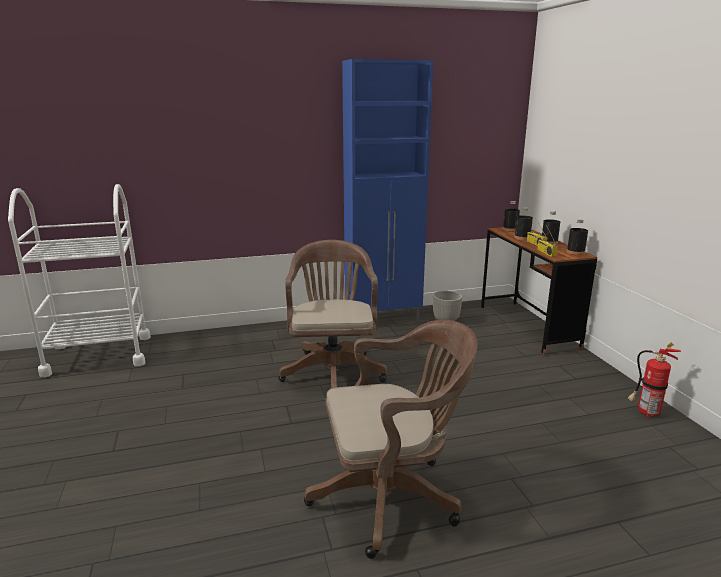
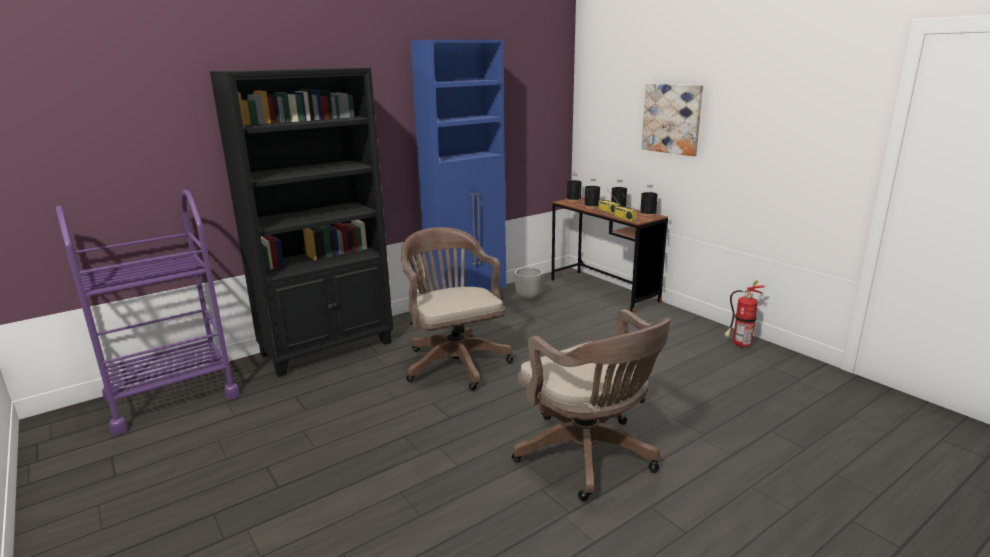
camera: 20 degrees left, 0 degrees up
white cart [8,184,151,378] -> purple cart [56,190,240,435]
brown office chair [304,320,477,559] -> brown office chair turned 90 degrees clockwise [512,309,671,502]
none -> black bookcase [209,68,393,377]
none -> picture [642,84,703,156]

